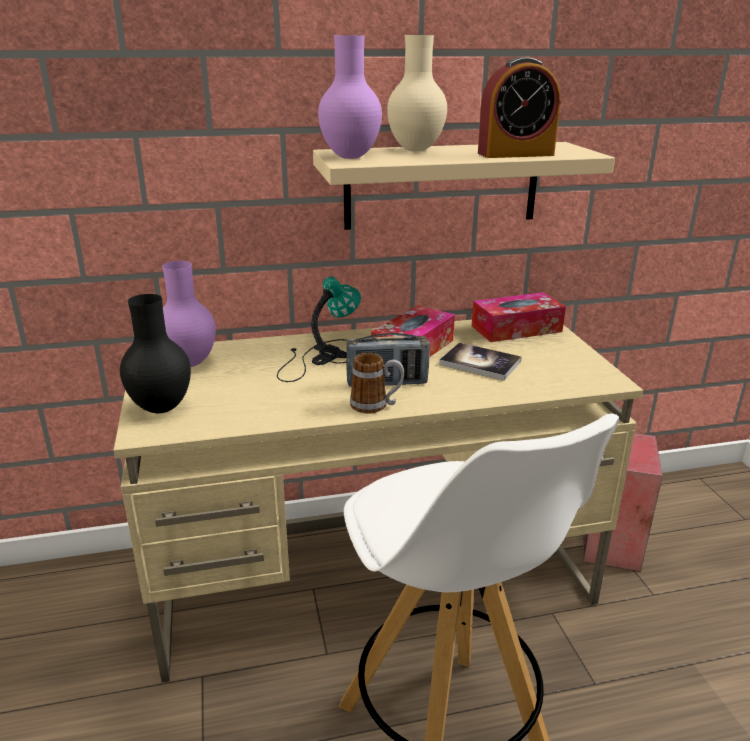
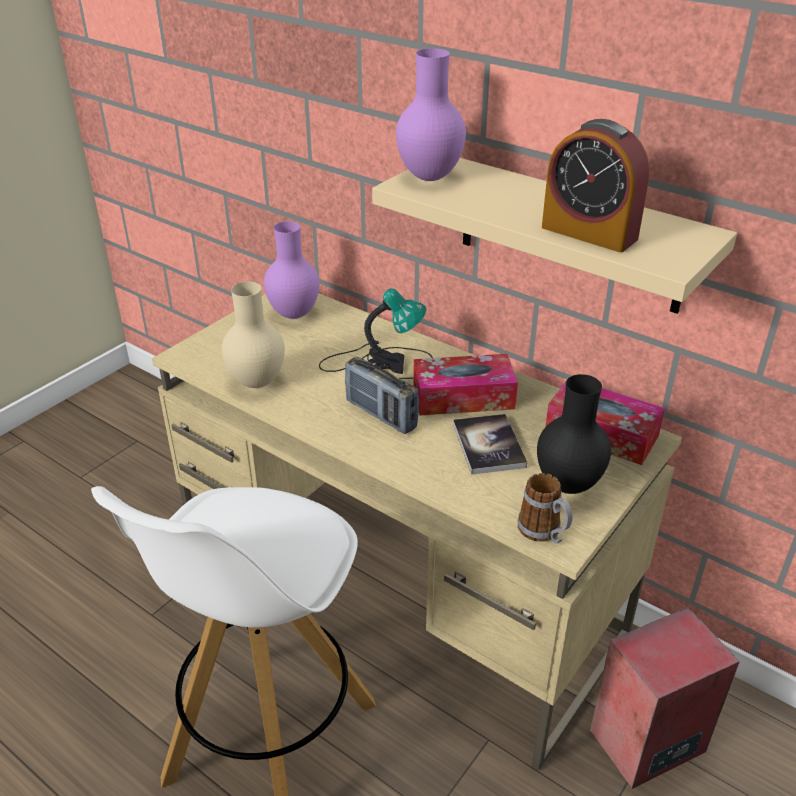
camera: 50 degrees right, 10 degrees up
black vase [120,294,191,413] -> black vase moved to [537,374,611,494]
mug [350,353,404,414] -> mug moved to [518,473,572,544]
beige vase [387,35,447,151] -> beige vase moved to [222,282,285,388]

